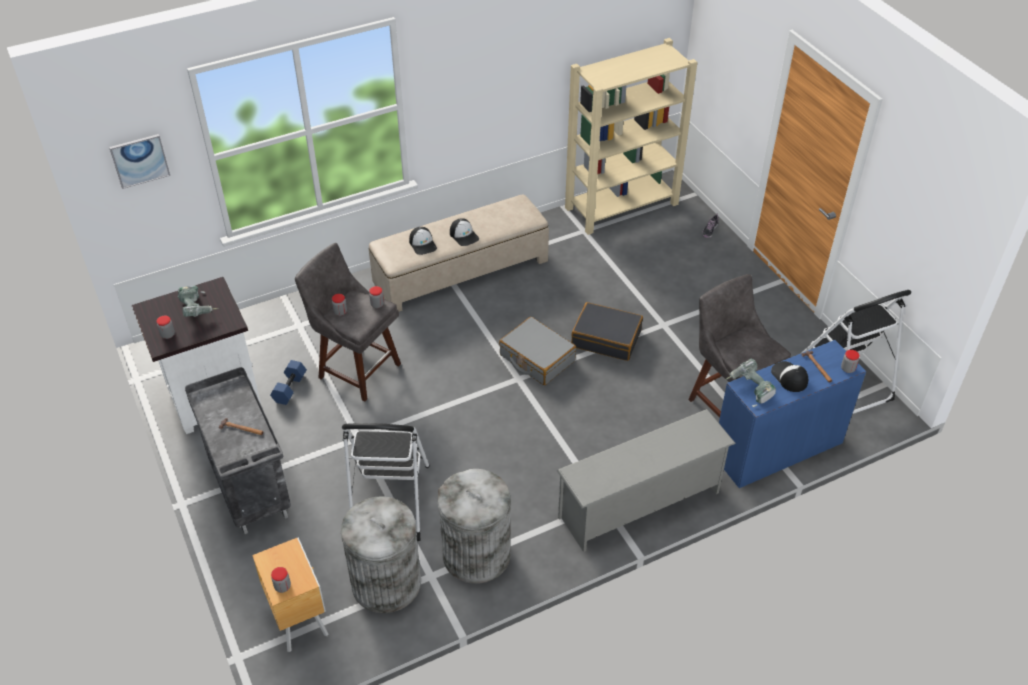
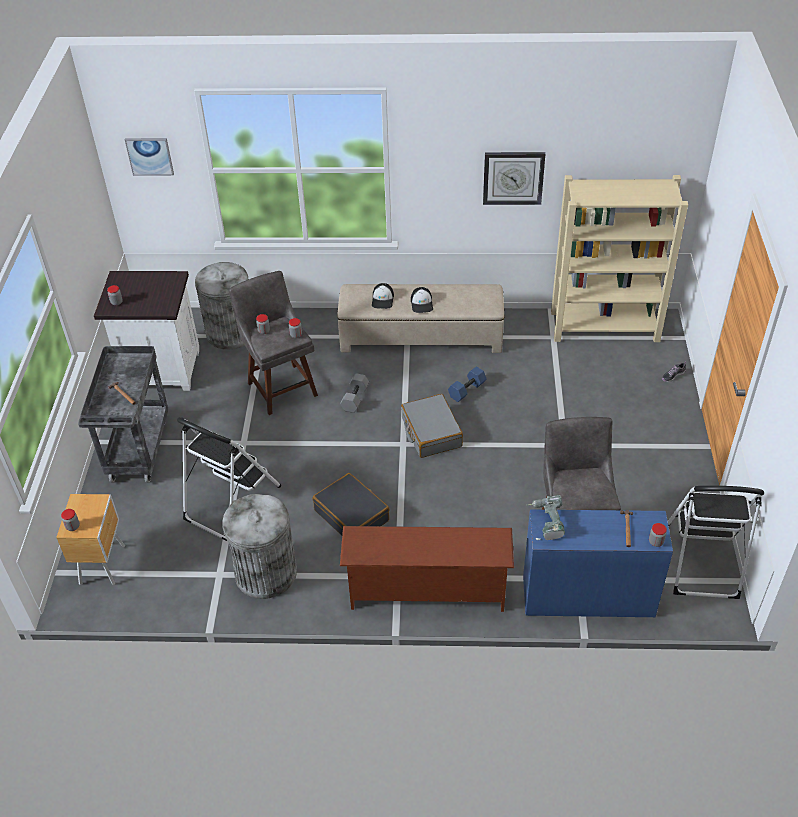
camera: 30 degrees right, 0 degrees up
power drill [178,286,218,317] -> none
blue dumbbell [270,360,307,405] -> blue dumbbell moved to [448,366,487,402]
grey trash can [341,496,421,613] -> grey trash can moved to [195,262,248,350]
grey shoe rack [556,409,736,552] -> brown shoe rack [340,526,514,612]
black suitcase [571,302,643,361] -> black suitcase moved to [313,473,390,536]
cap [771,361,808,392] -> none
none -> grey dumbbell [340,373,369,413]
none -> wall clock [483,152,545,205]

